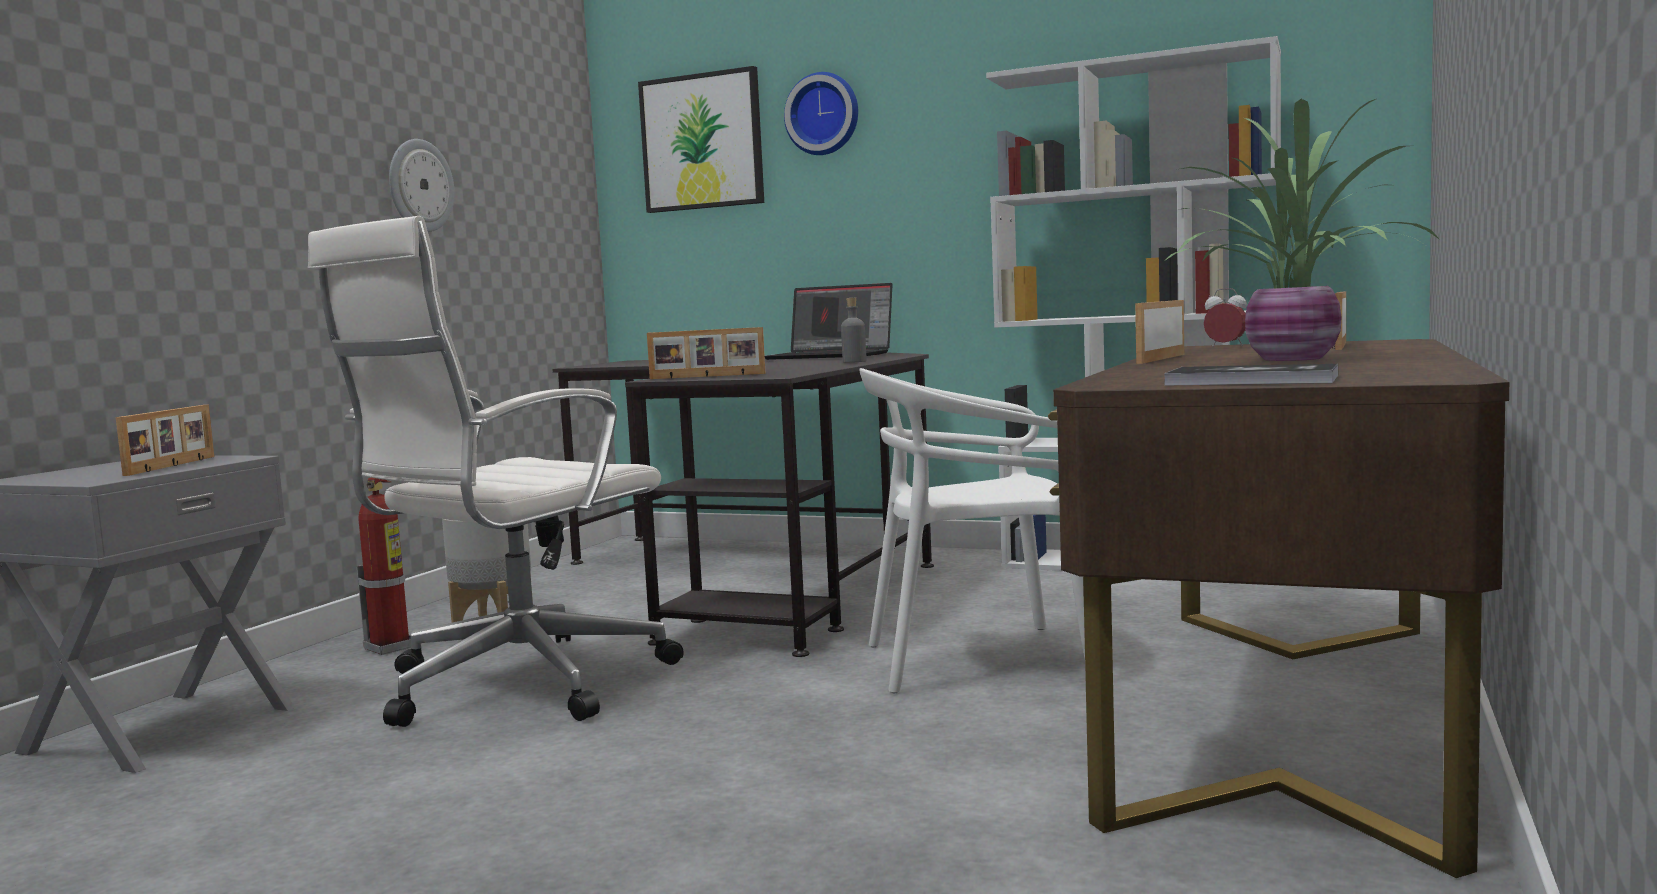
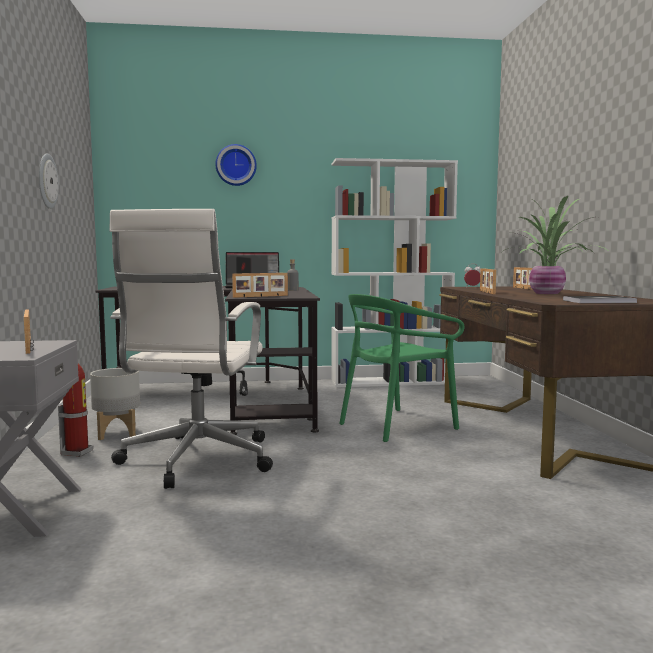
camera: 30 degrees left, 0 degrees up
picture [638,66,764,213] -> none
white chair [859,368,1085,693] -> green chair [339,294,464,442]

